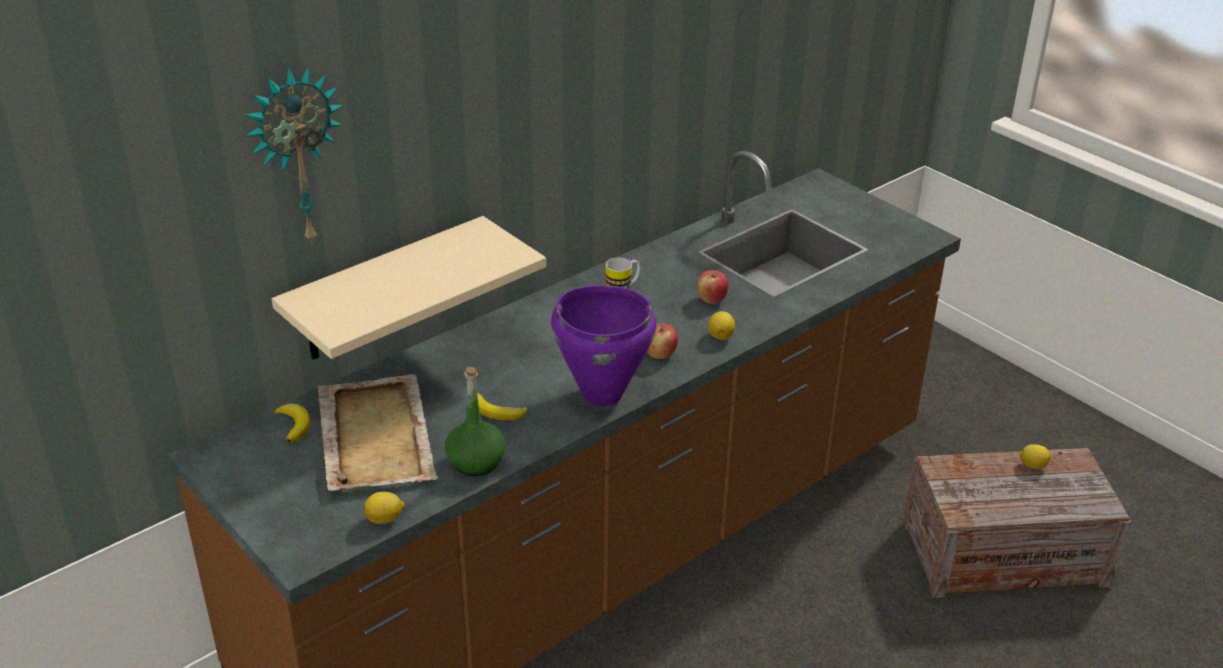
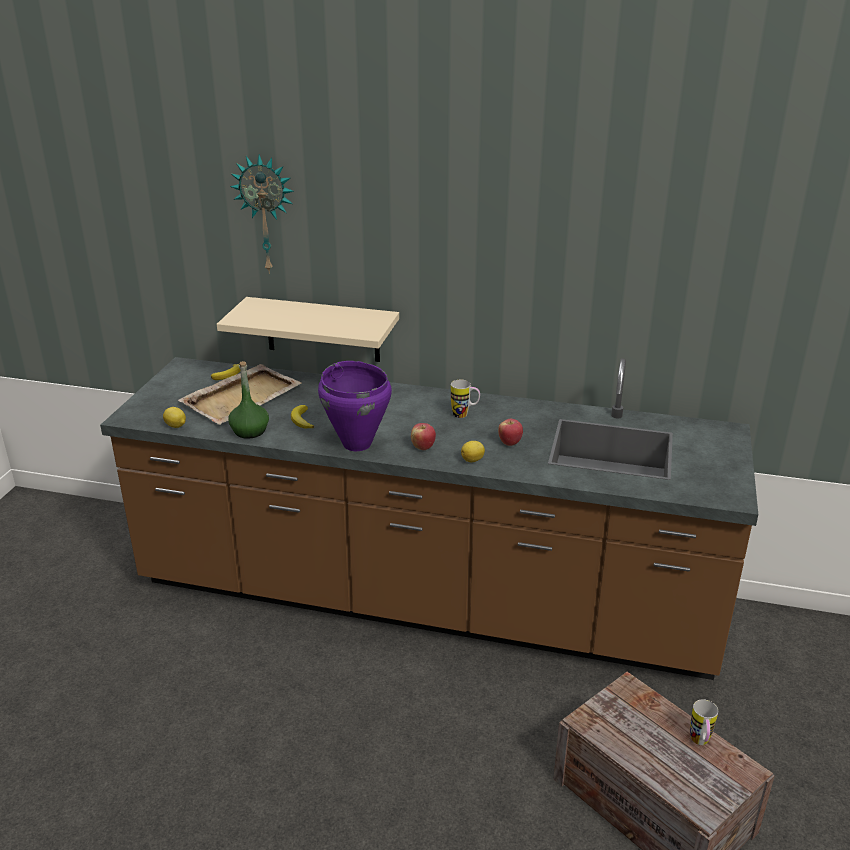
camera: 55 degrees right, 5 degrees down
lemon [1019,444,1051,469] -> mug [690,699,718,745]

